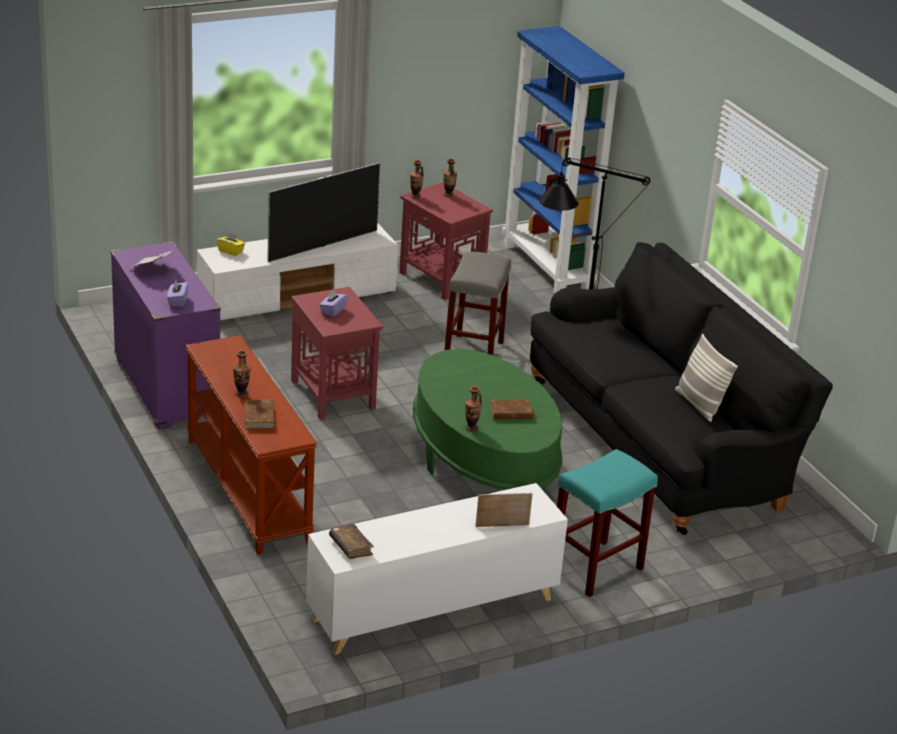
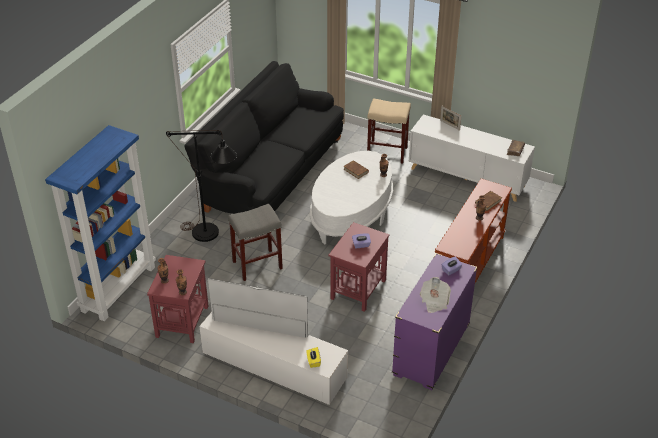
camera: 125 degrees left, 10 degrees up
green coffee table [413,349,563,492] -> white coffee table [310,151,393,245]
turquoise stool [557,449,658,597] -> beige stool [367,98,411,164]
pillow [675,334,738,422] -> none

